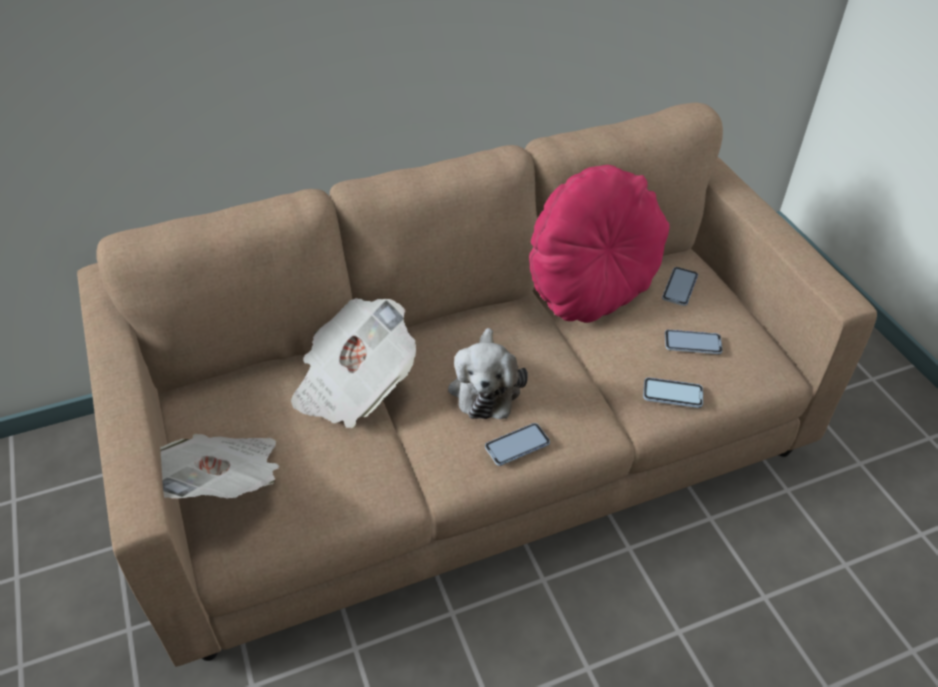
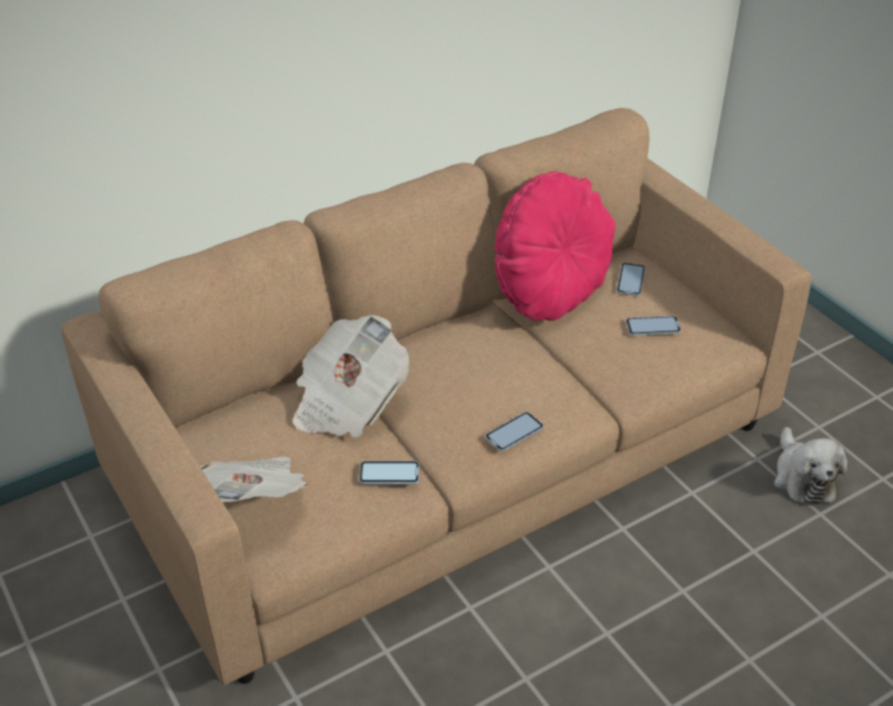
camera: 10 degrees left, 5 degrees down
plush toy [448,328,528,419] -> plush toy moved to [774,427,848,506]
phone [643,378,703,408] -> phone moved to [359,461,420,485]

